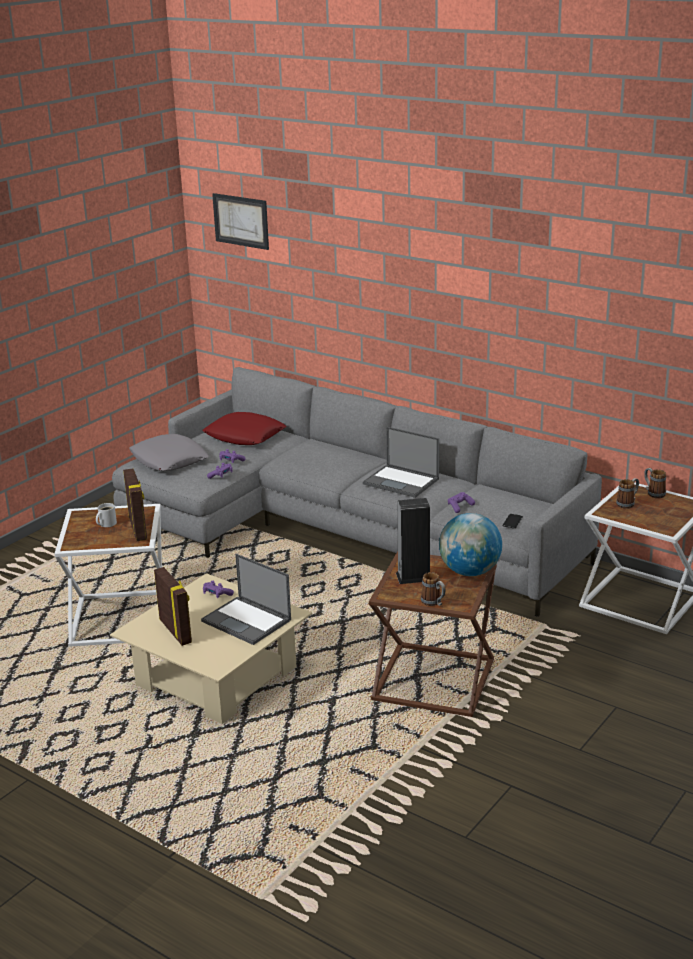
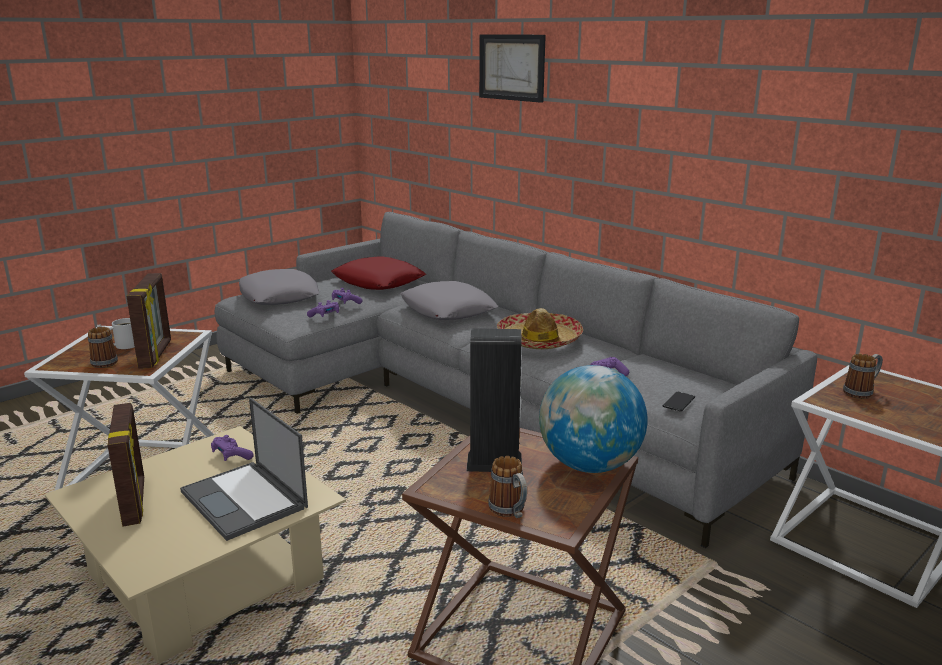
camera: 10 degrees right, 5 degrees down
picture [212,193,269,250] -> picture moved to [479,34,546,103]
laptop [363,427,439,498] -> hat [497,308,583,349]
mug [644,468,666,498] -> mug moved to [88,324,118,368]
none -> grey pillow [400,281,498,320]

